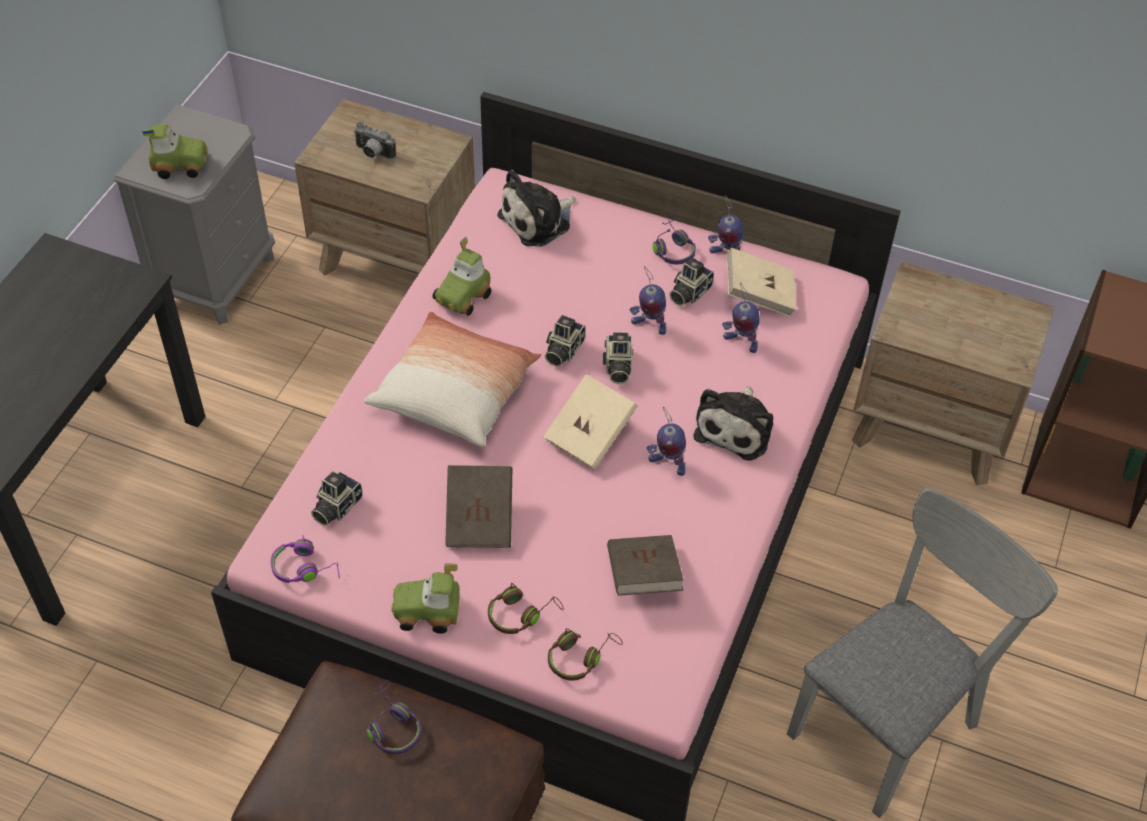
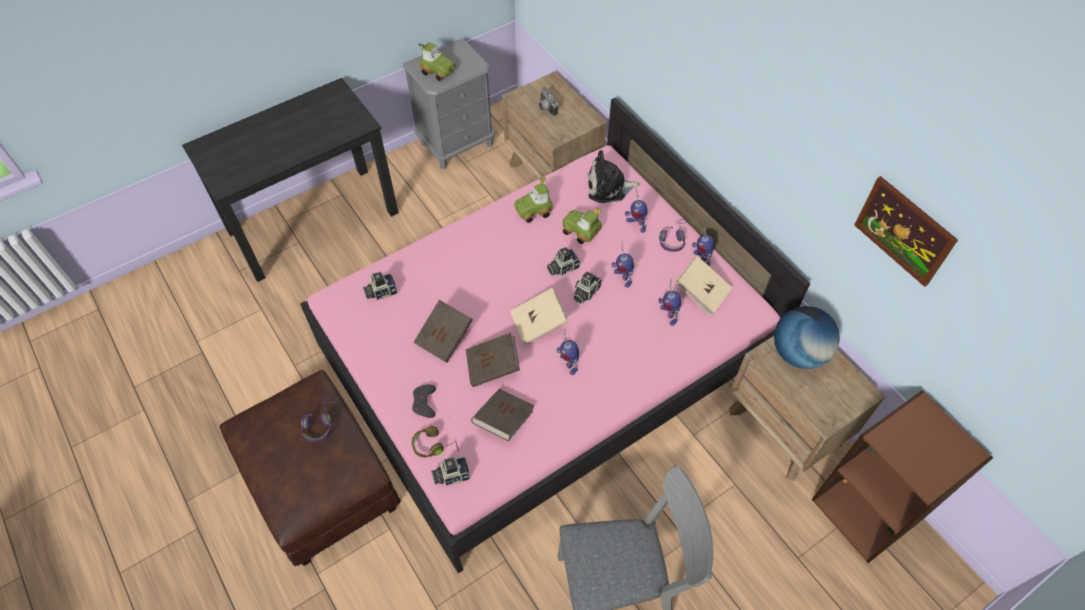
camera: 35 degrees right, 5 degrees up
purple headphones [271,535,340,583] -> none
pillow [364,312,541,447] -> none
toy car [392,563,460,634] -> toy car moved to [562,207,602,244]
brown headphones [488,583,564,634] -> grey game controller [412,385,436,418]
camera [669,258,714,306] -> camera moved to [431,457,470,486]
plush toy [693,386,773,461] -> none
none -> brown book [466,332,520,387]
none -> toy robot [625,188,648,233]
none -> globe [774,306,840,369]
none -> picture [854,176,958,287]

